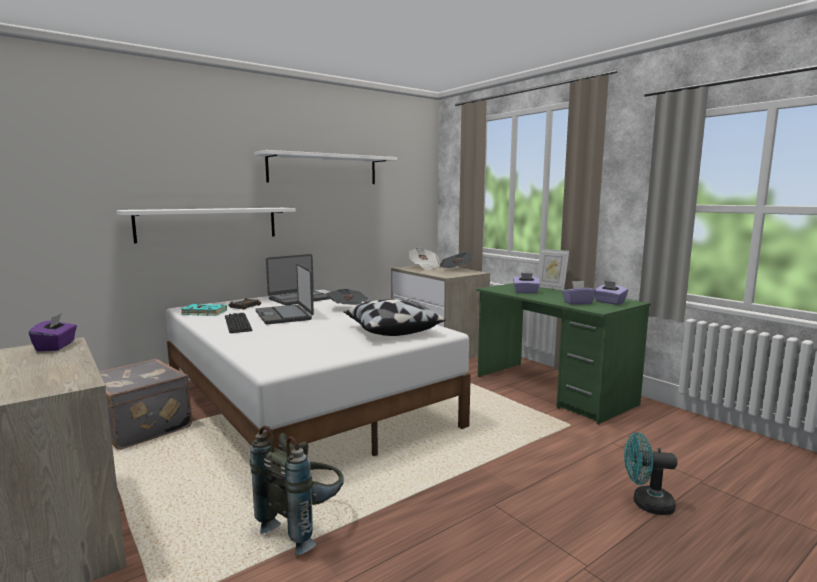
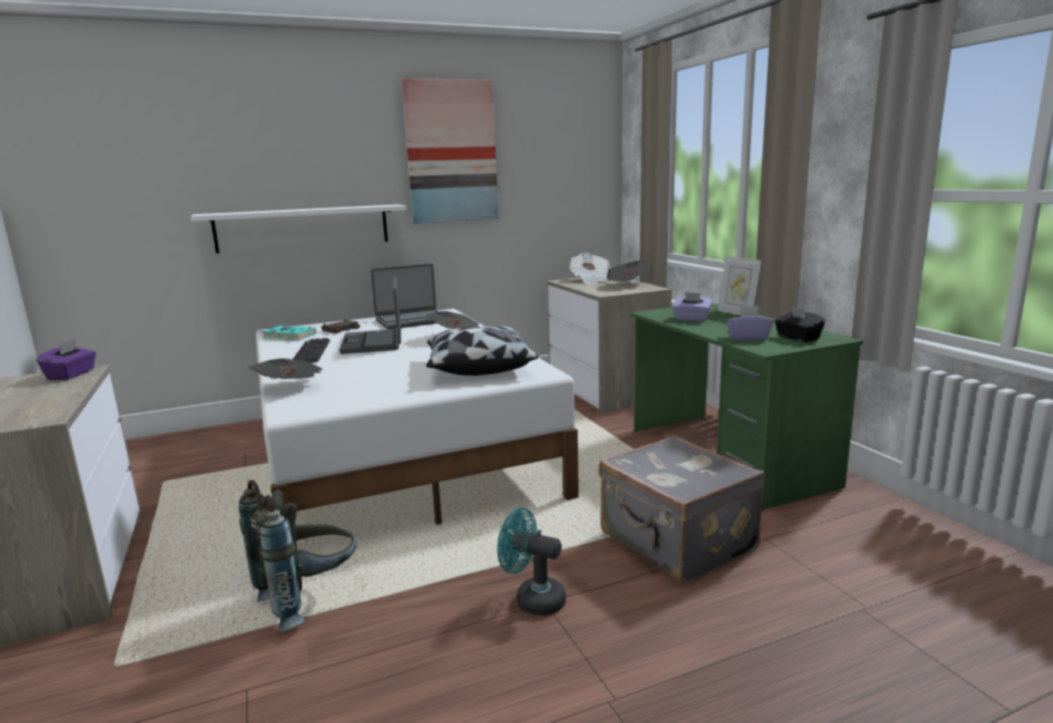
camera: 15 degrees right, 5 degrees up
grey suitcase [99,359,192,450] -> grey suitcase moved to [599,436,765,584]
white shelf [254,150,397,184] -> picture [402,78,499,224]
purple tissue box [595,280,628,305] -> black tissue box [775,306,825,342]
turquoise fan [624,432,677,515] -> turquoise fan moved to [497,508,566,616]
none -> newspaper [248,359,323,379]

